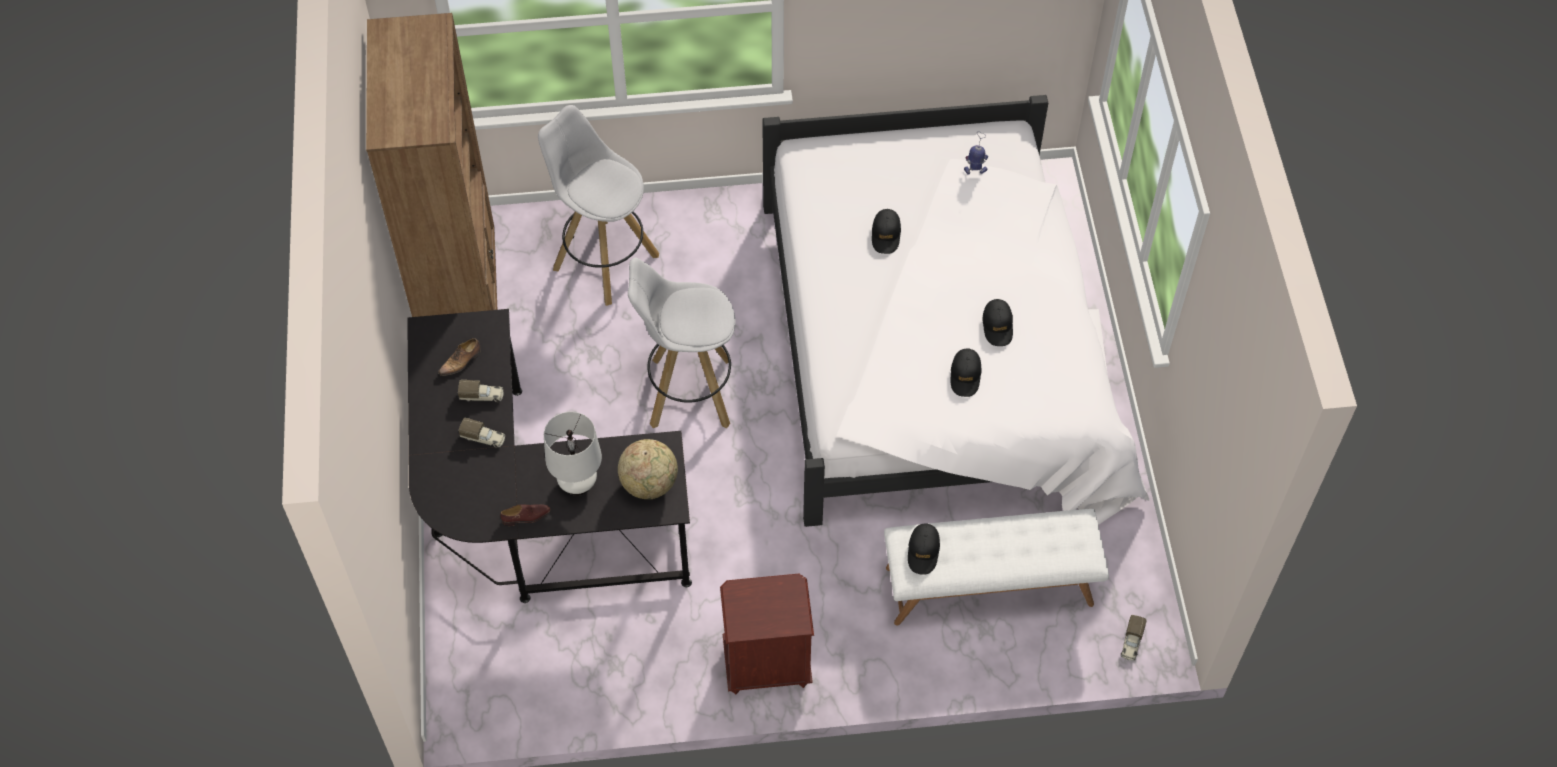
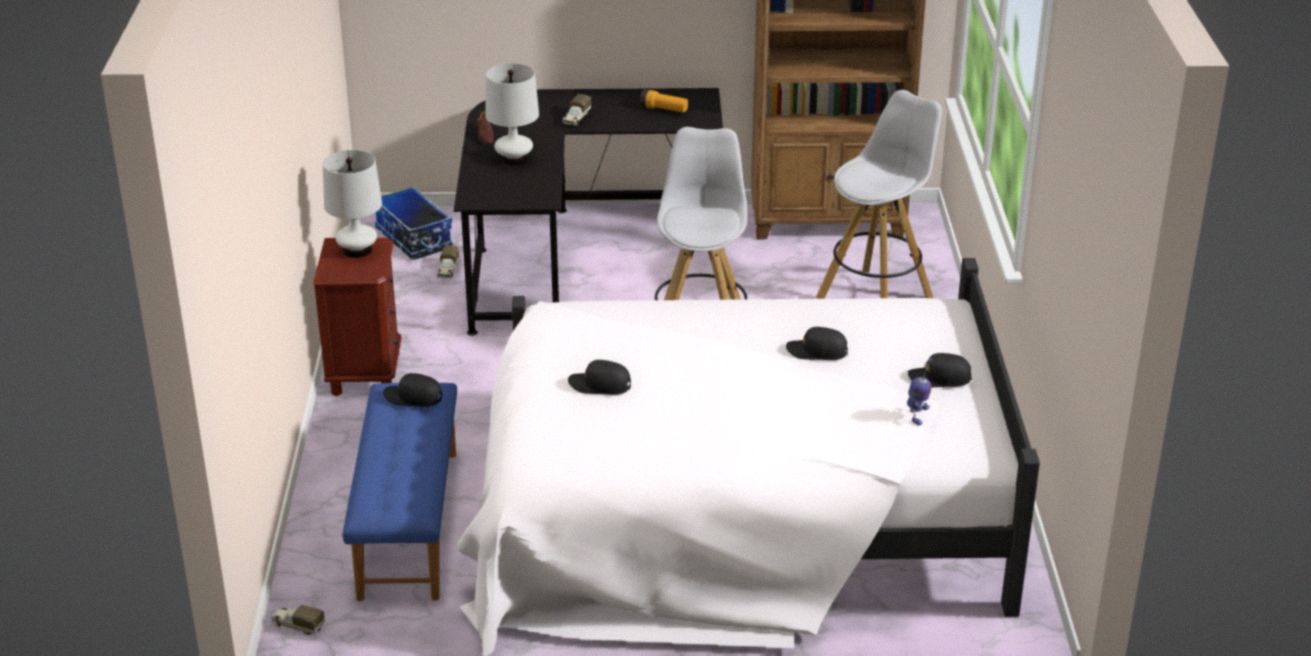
camera: 95 degrees right, 25 degrees down
shoe [438,338,481,376] -> flashlight [640,89,688,113]
toy truck [458,380,504,403] -> toy truck moved to [437,245,459,278]
globe [618,439,678,499] -> none
white bench [884,509,1109,626] -> blue bench [343,383,457,601]
black cap [983,299,1013,346] -> black cap moved to [908,353,972,387]
none -> white table lamp [323,150,382,258]
none -> storage box [375,186,453,260]

